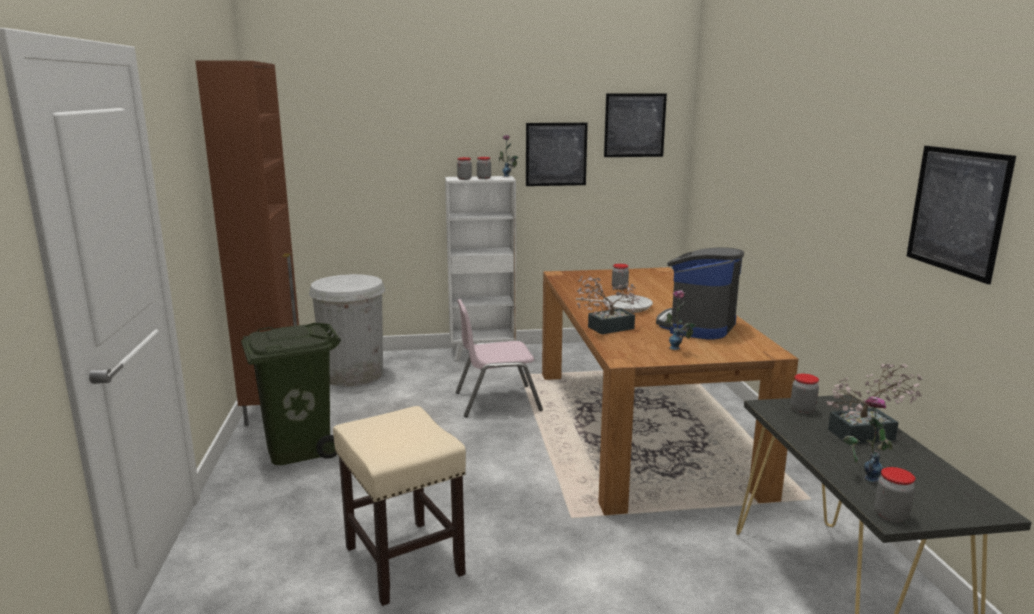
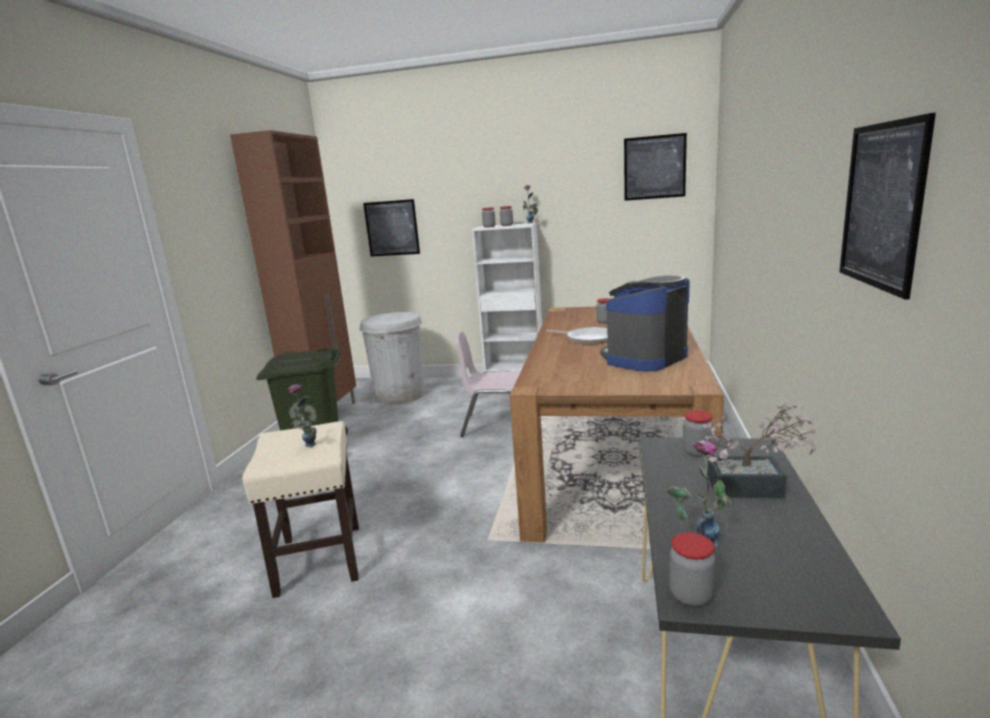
camera: 20 degrees right, 0 degrees up
picture [526,123,588,186] -> picture moved to [363,199,420,257]
potted plant [577,275,640,334] -> none
vase [665,290,696,350] -> vase moved to [289,385,316,447]

